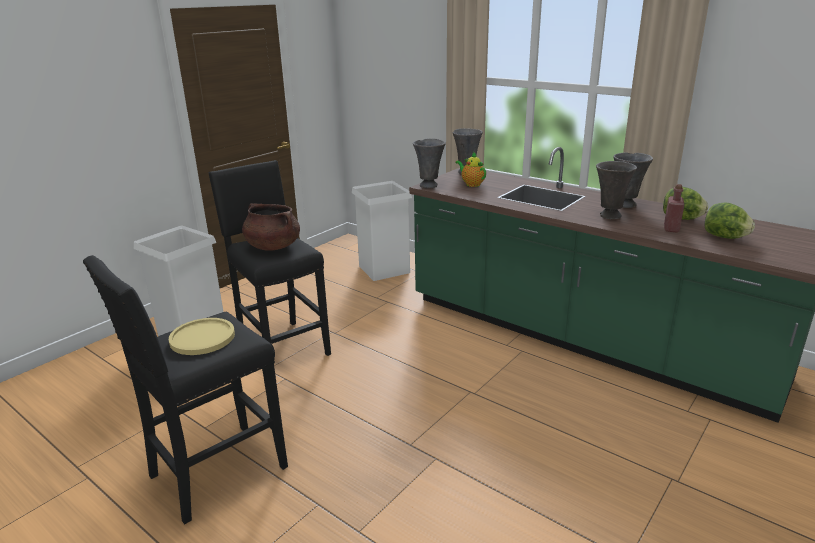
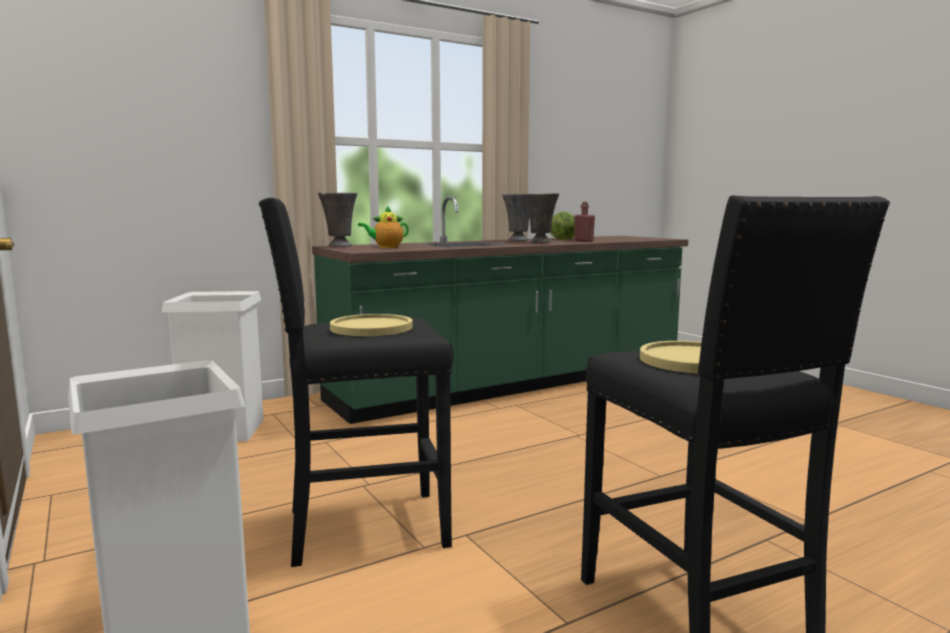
camera: 70 degrees left, 15 degrees down
brown cooking pot [242,203,300,251] -> yellow plate [330,314,413,336]
grey vase [413,138,446,188] -> none
lettuce [704,202,755,239] -> none

